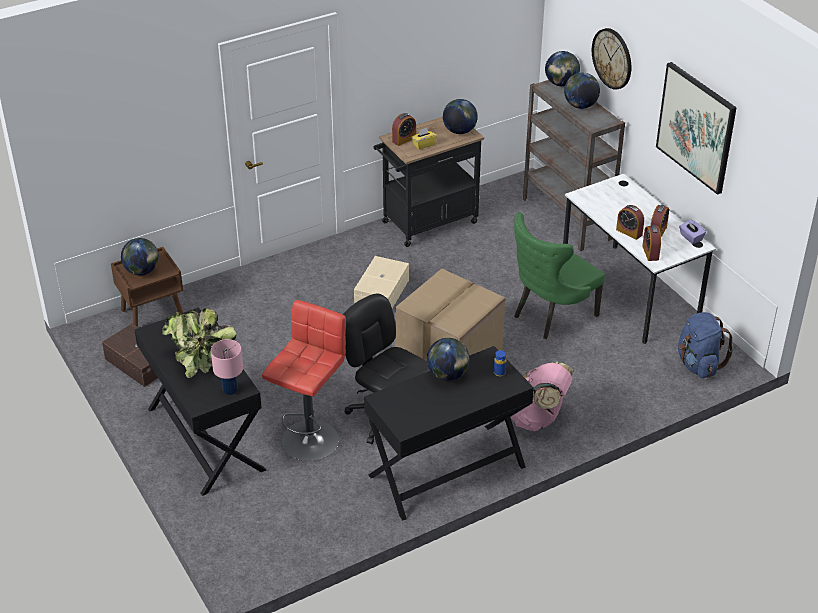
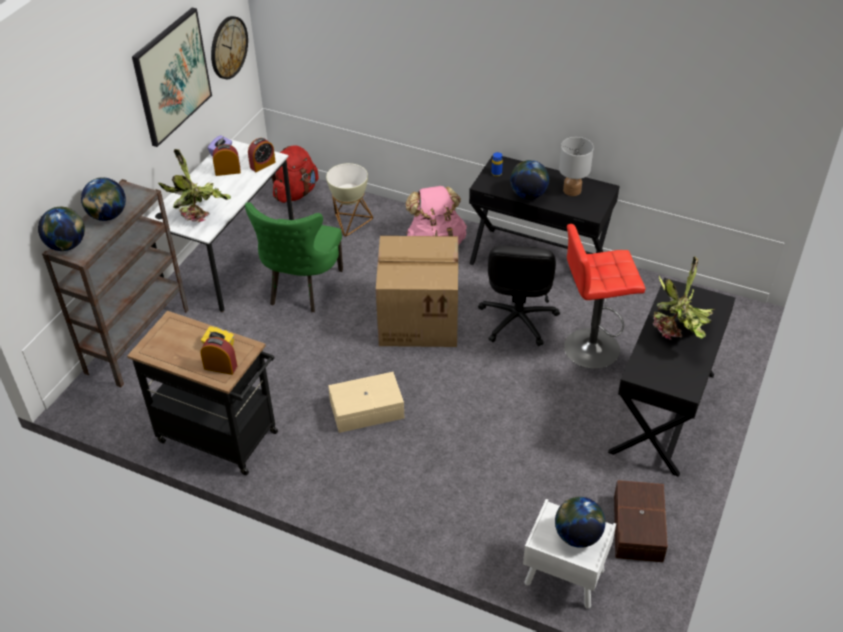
camera: 125 degrees left, 5 degrees up
brown nightstand [111,247,183,327] -> white nightstand [523,499,616,609]
pink table lamp [211,339,243,395] -> none
globe [443,99,478,134] -> none
green chair [514,212,605,339] -> green chair turned 90 degrees clockwise [245,202,343,312]
wall clock [592,28,631,90] -> wall clock moved to [211,16,248,79]
alarm clock [616,205,644,240] -> none
blue backpack [678,312,734,378] -> red backpack [271,145,319,203]
none -> potted plant [158,149,231,222]
none -> planter [326,163,373,237]
none -> grey table lamp [559,137,594,196]

